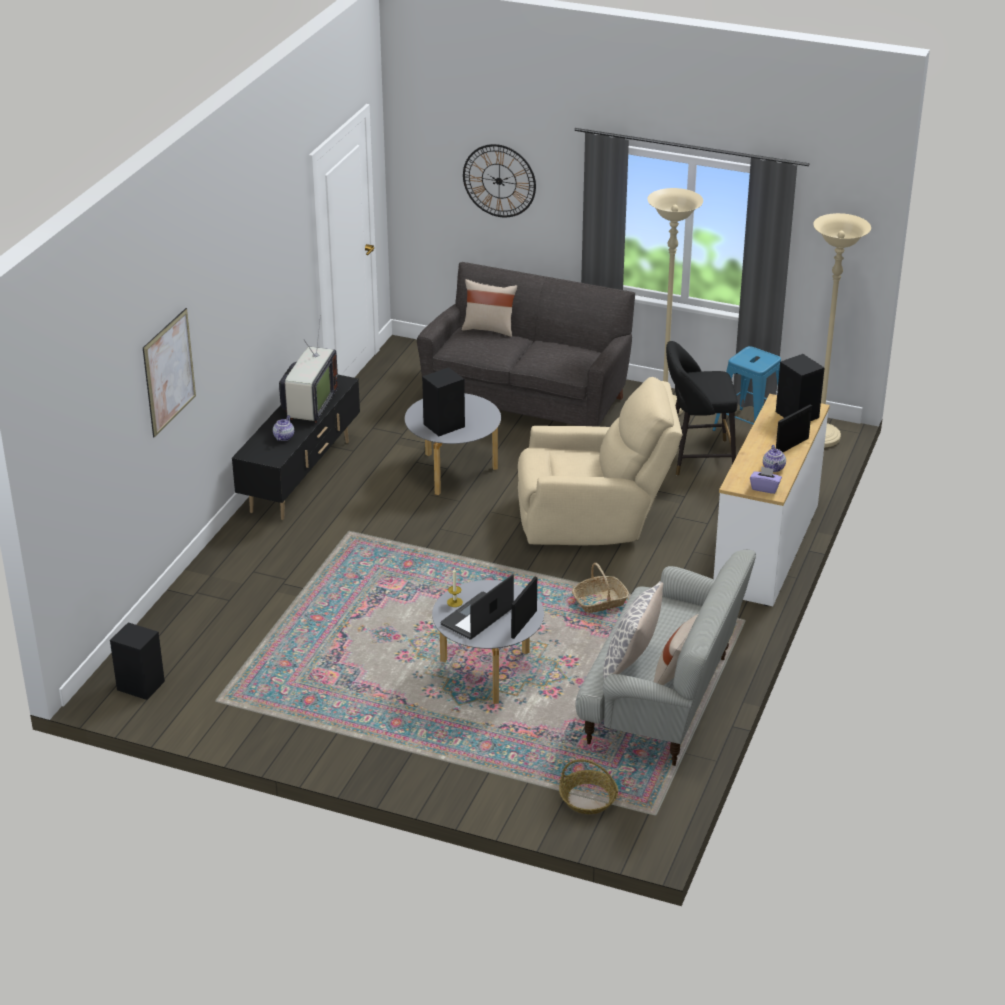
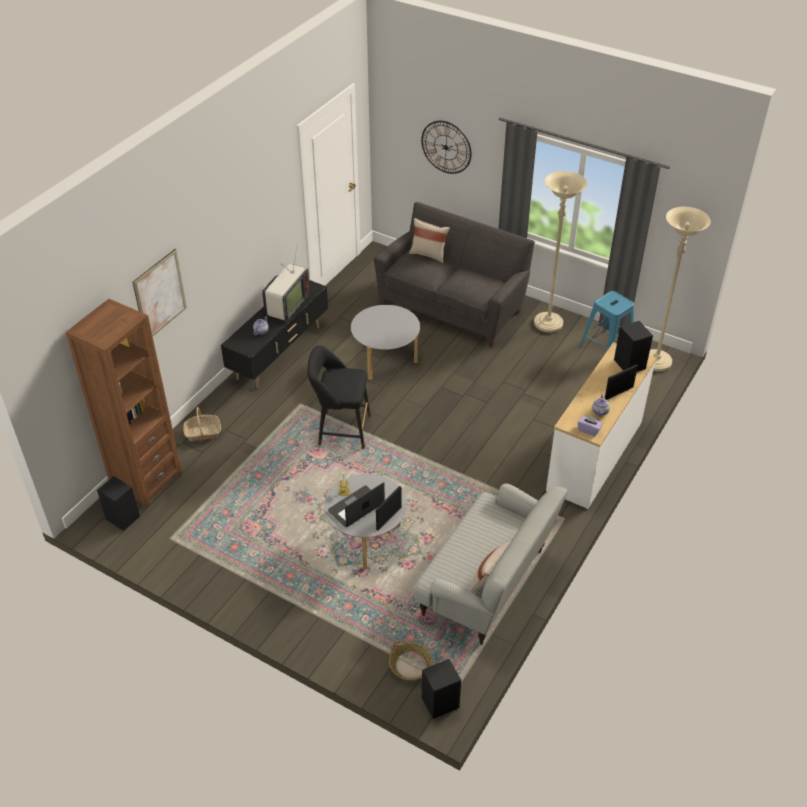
camera: 10 degrees right, 10 degrees up
black speaker [422,367,465,436] -> black speaker moved to [422,659,461,719]
beige armchair [518,377,683,545] -> none
basket [572,563,629,613] -> basket moved to [183,407,221,441]
pillow [603,581,664,680] -> none
black stool [666,341,738,476] -> black stool moved to [308,345,371,449]
none -> brown bookcase [66,299,182,509]

